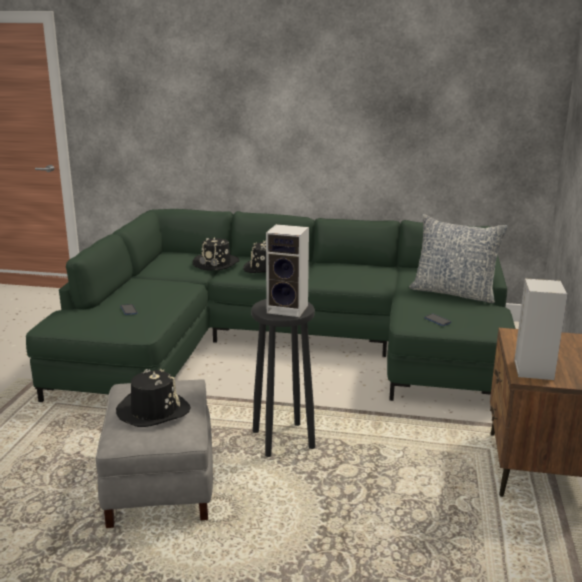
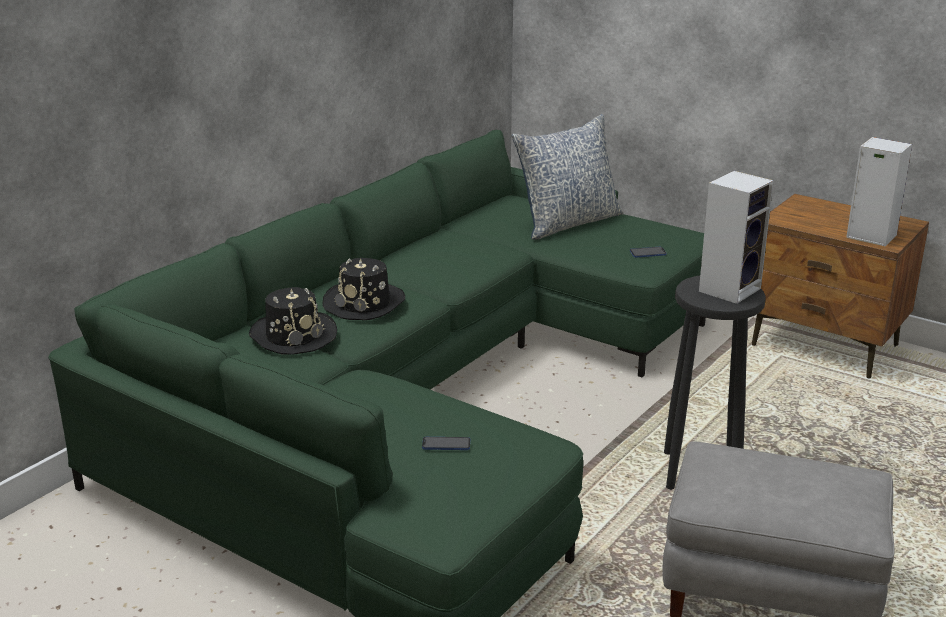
camera: 65 degrees left, 5 degrees up
black hat [116,369,191,427] -> none

